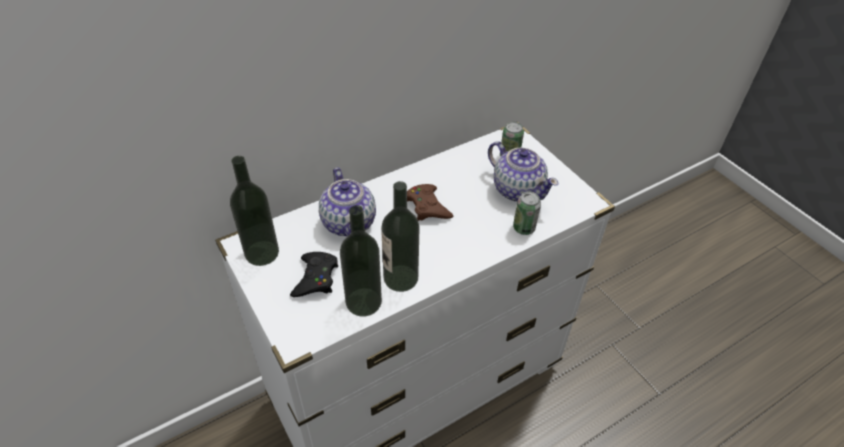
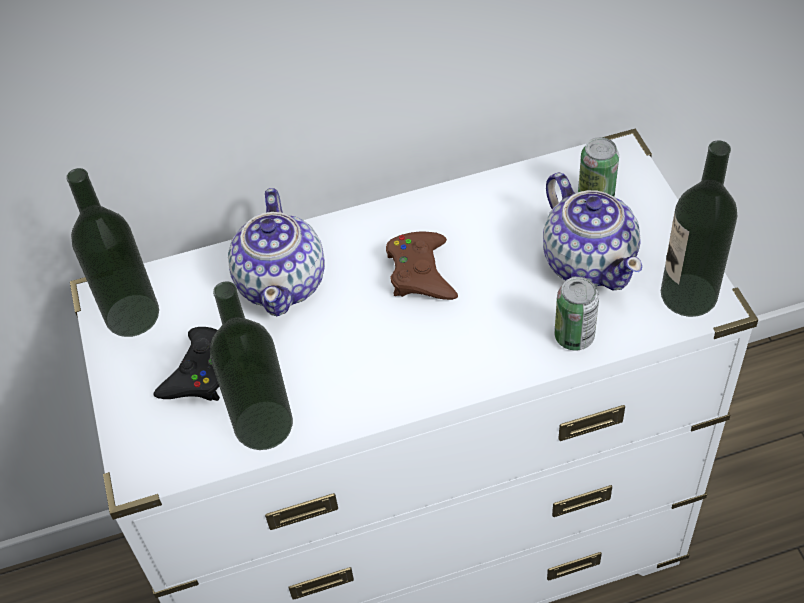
camera: 20 degrees right, 5 degrees up
bottle [381,181,420,292] -> bottle moved to [661,141,737,317]

